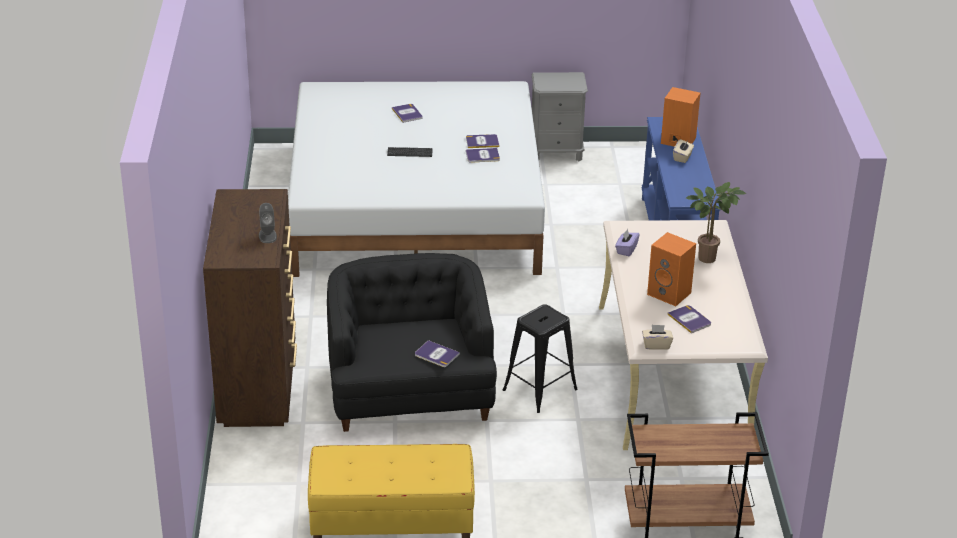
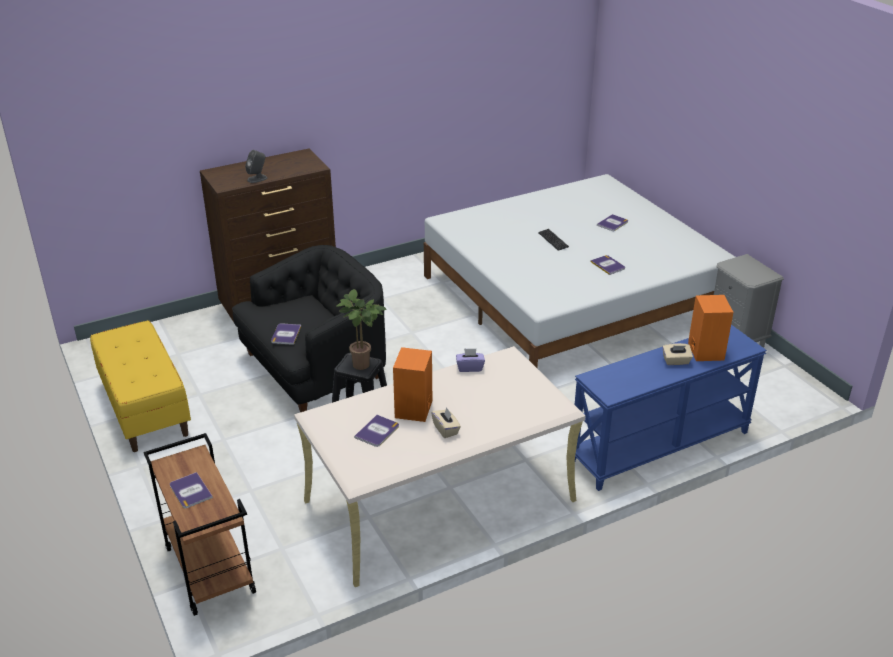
camera: 65 degrees right, 0 degrees up
book [466,148,500,163] -> book moved to [170,472,213,508]
beige tissue box [642,325,673,350] -> beige tissue box moved to [431,407,461,438]
potted plant [686,182,746,263] -> potted plant moved to [337,289,387,370]

